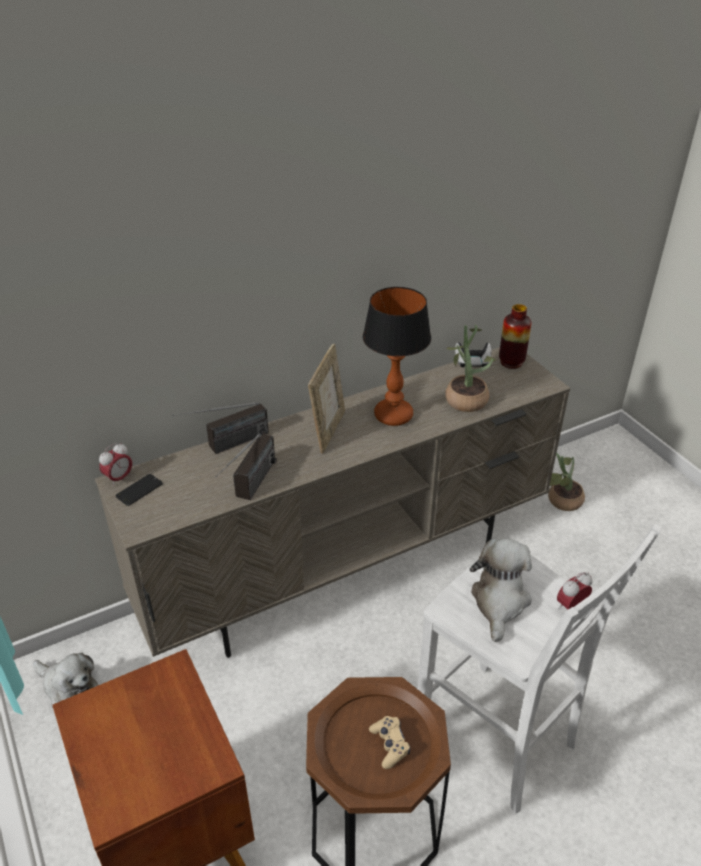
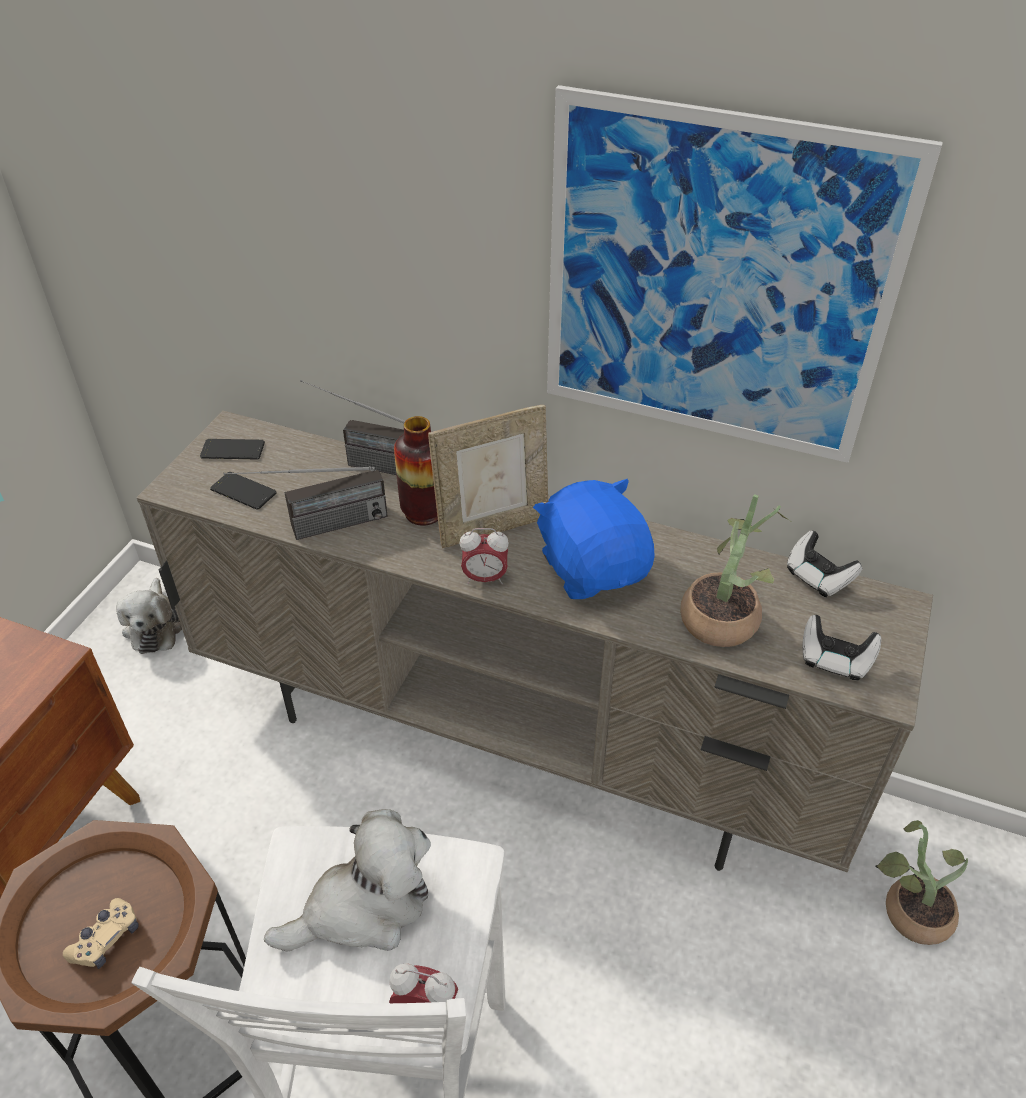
camera: 50 degrees right, 5 degrees up
alarm clock [99,443,132,486] -> alarm clock moved to [460,528,509,584]
table lamp [363,287,431,426] -> blue plush toy [533,479,655,599]
vase [499,304,532,369] -> vase moved to [394,416,438,526]
none -> phone [210,472,277,509]
none -> picture [547,85,943,463]
none -> game controller [803,615,881,680]

